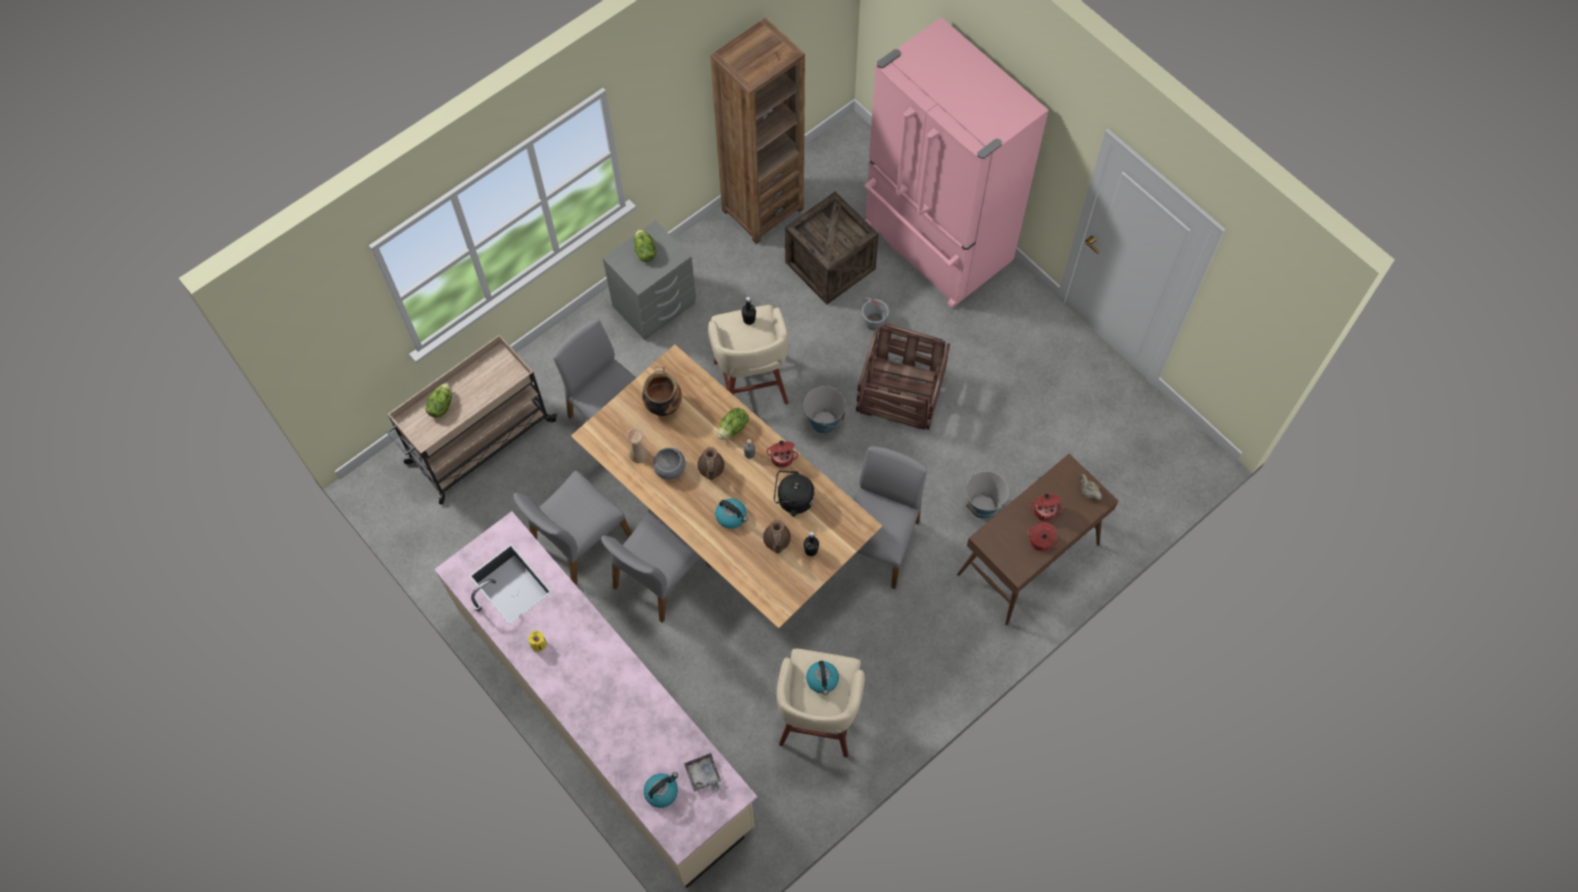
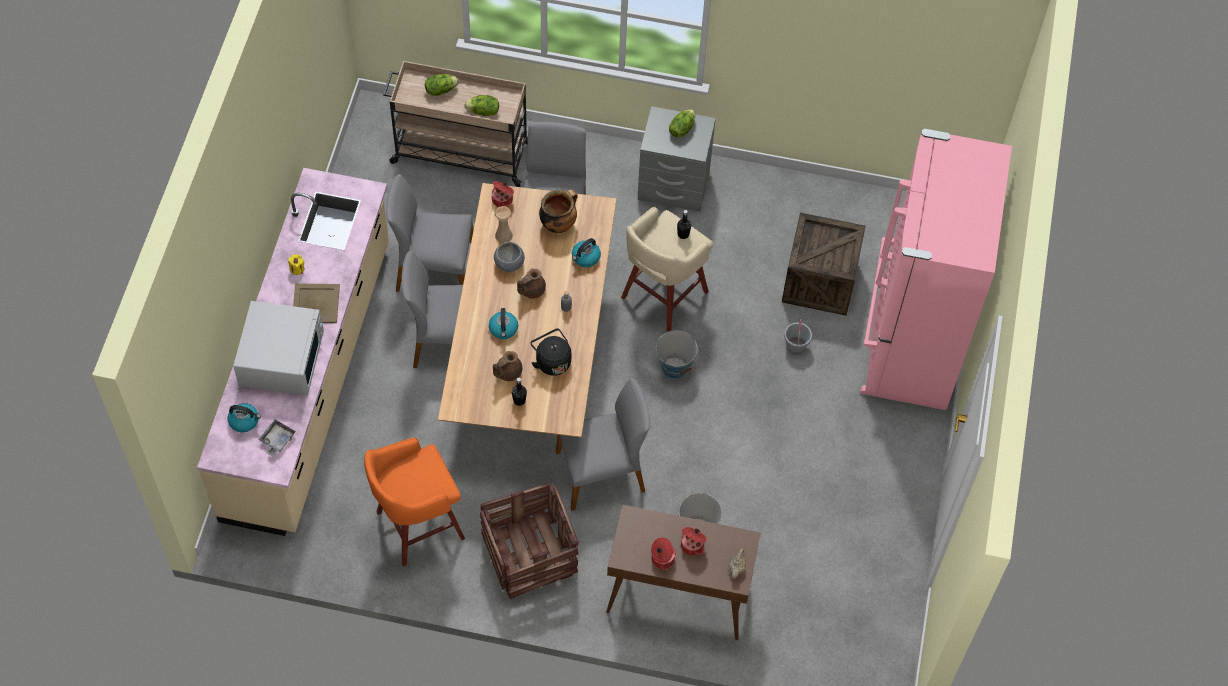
camera: 50 degrees right, 5 degrees down
brown bookcase [710,18,805,244] -> none
lettuce [717,408,749,440] -> lettuce moved to [464,95,499,116]
cooking pot [766,441,798,468] -> cooking pot moved to [492,181,514,207]
beige stool [777,648,865,757] -> orange stool [364,438,465,566]
kettle [806,661,839,695] -> kettle moved to [572,238,601,267]
crate [856,323,950,430] -> crate moved to [480,483,578,599]
none -> white microwave [233,301,324,396]
none -> beige tray [293,283,340,323]

